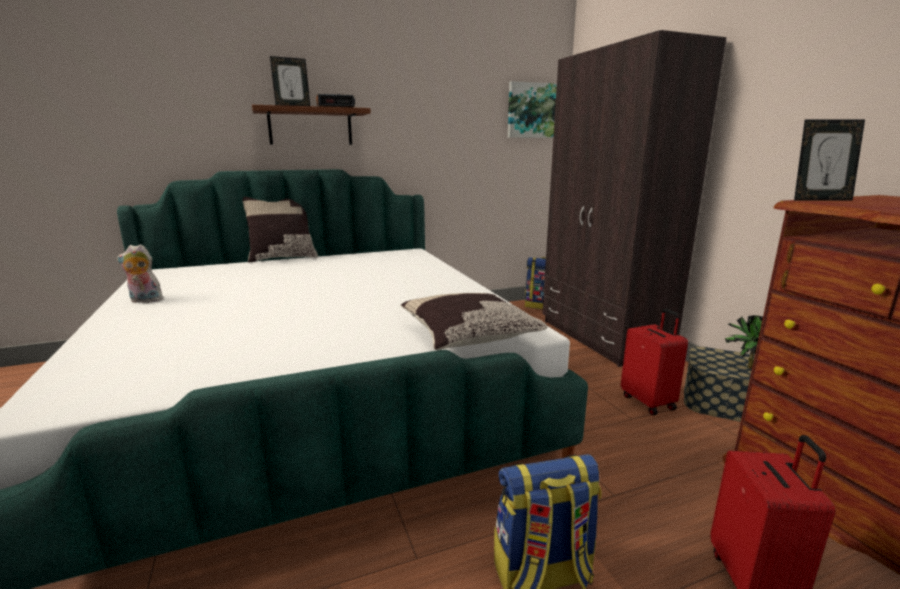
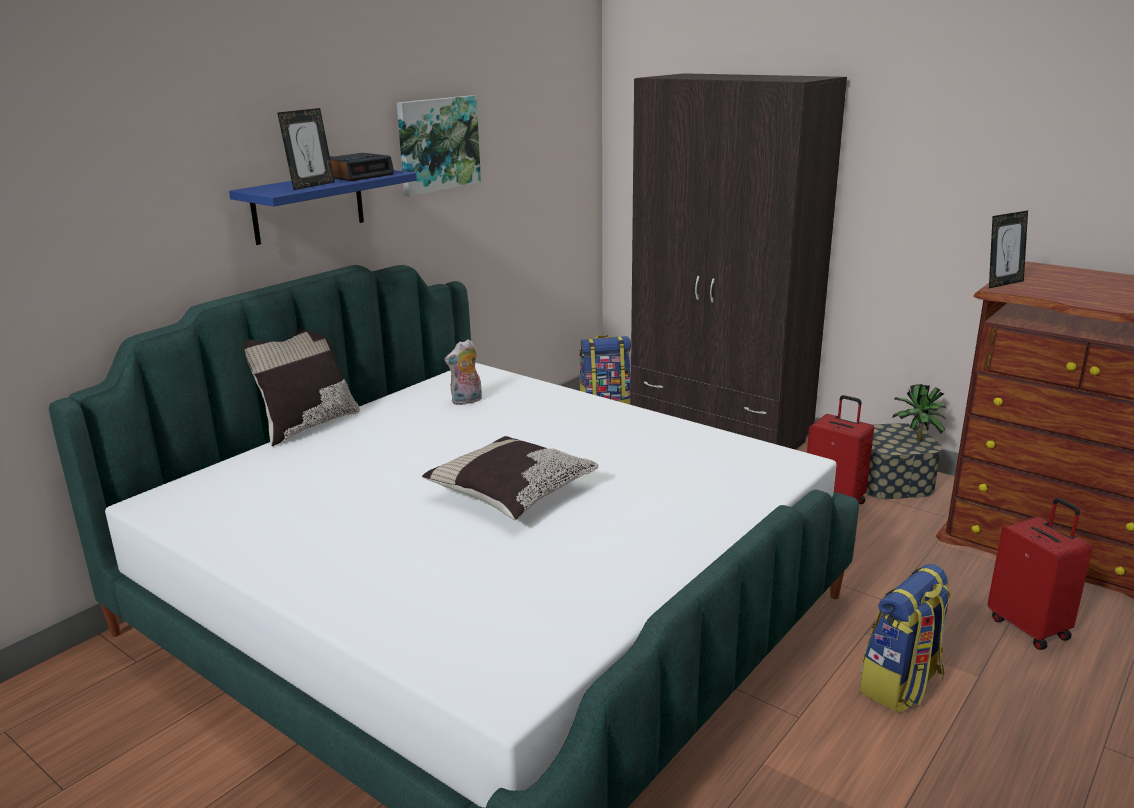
camera: 30 degrees left, 5 degrees up
plush toy [117,244,163,303] -> plush toy moved to [445,339,482,405]
brown shelf [252,105,371,145] -> blue shelf [229,170,417,245]
pillow [401,293,548,350] -> pillow moved to [422,436,599,520]
picture [508,81,557,138] -> picture moved to [397,95,481,197]

